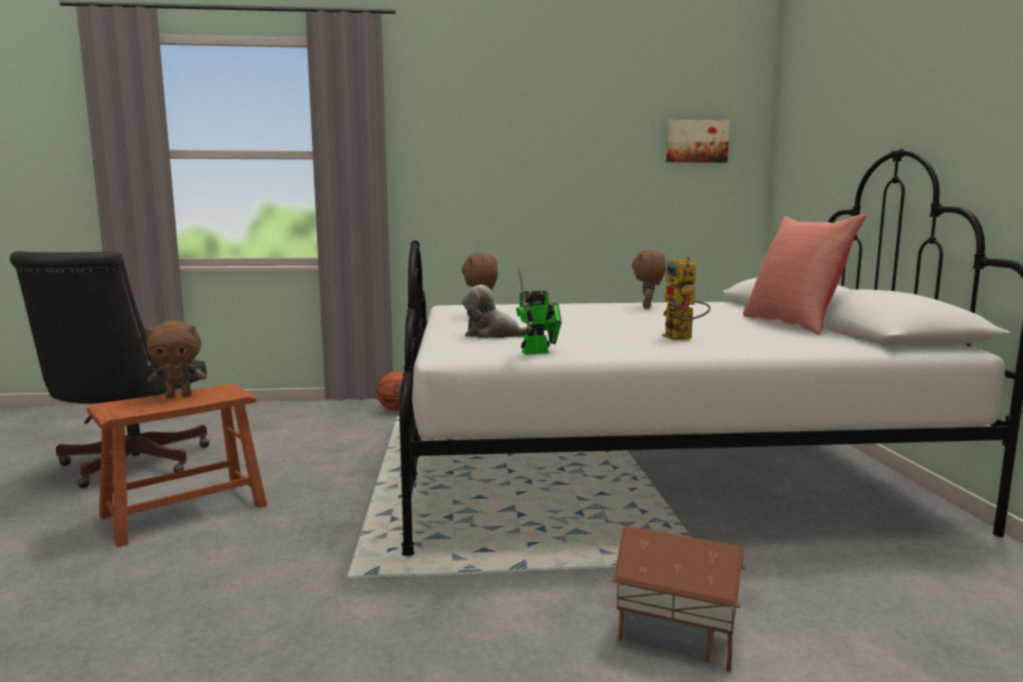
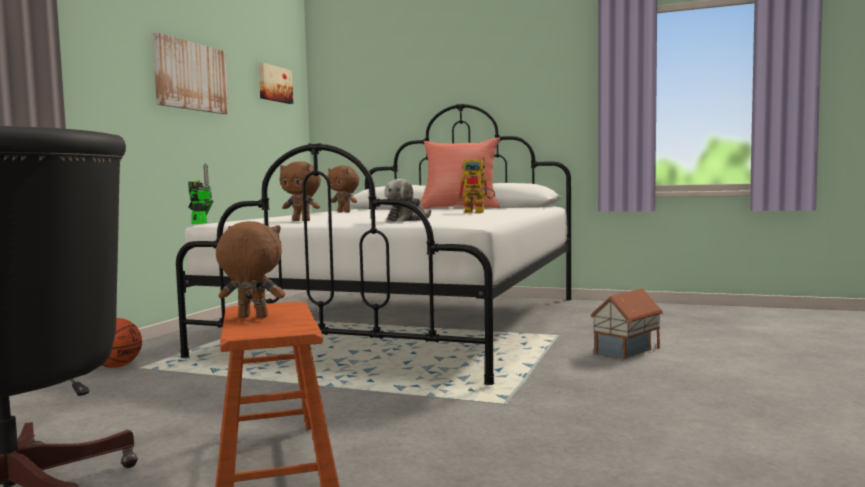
camera: 65 degrees left, 5 degrees down
brown plush toy [145,320,207,398] -> brown plush toy turned 90 degrees counterclockwise [216,221,285,318]
toy robot [516,268,562,355] -> toy robot moved to [188,163,214,224]
none -> picture [153,33,228,114]

